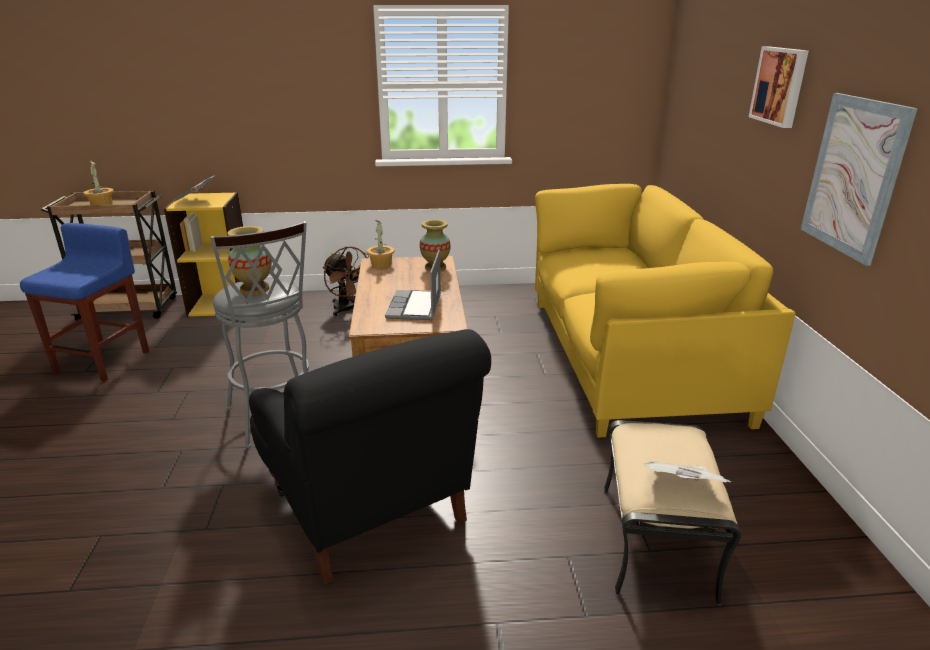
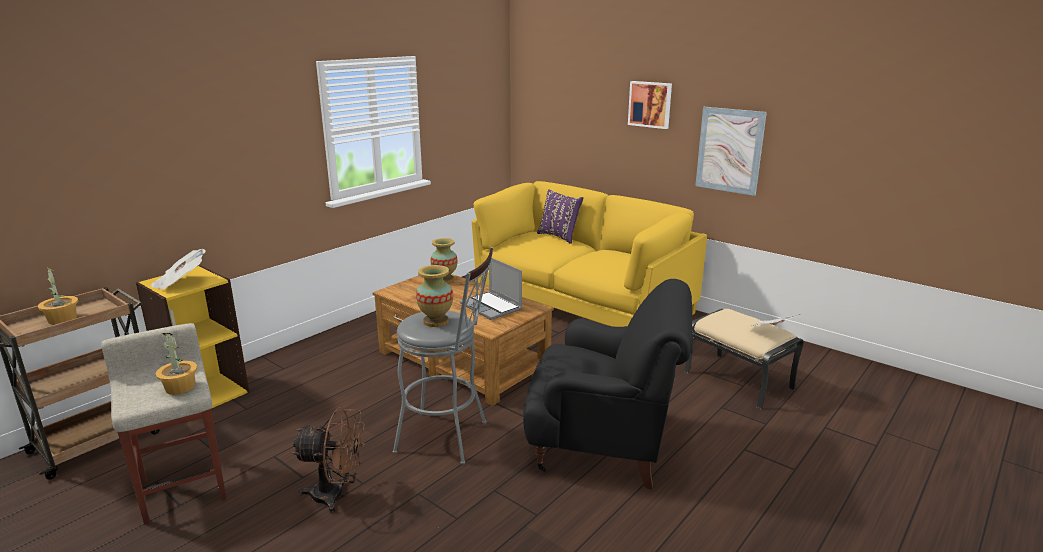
camera: 45 degrees left, 5 degrees down
blue stool [20,223,149,382] -> beige stool [102,323,227,525]
brown fan [323,247,369,316] -> brown fan moved to [292,407,365,513]
potted plant [367,220,395,268] -> potted plant moved to [155,333,198,395]
none -> purple pillow [537,189,583,244]

